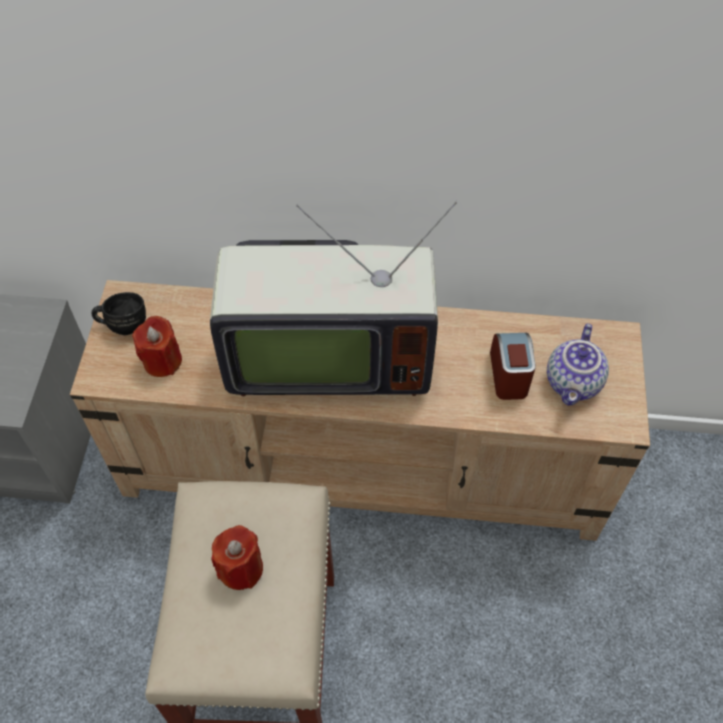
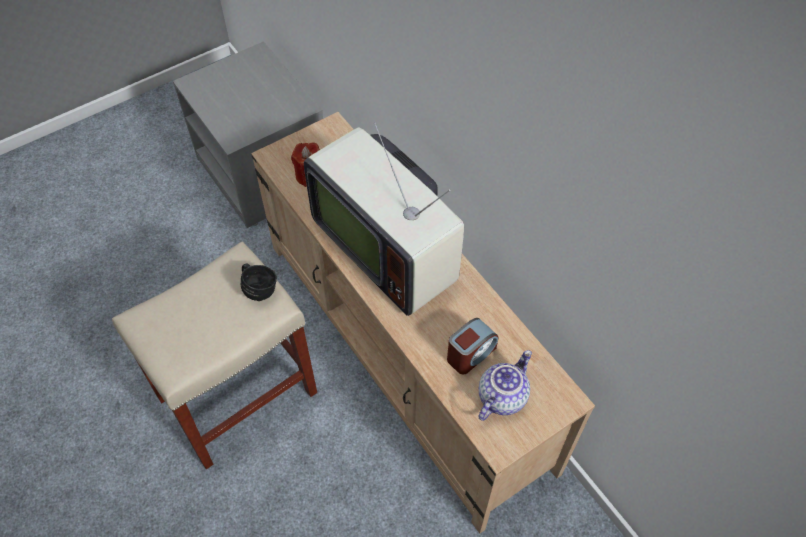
camera: 50 degrees right, 0 degrees up
black mug [92,292,146,335] -> black mug moved to [241,264,277,301]
red candle [211,525,263,590] -> none
teapot [547,324,609,406] -> teapot turned 150 degrees clockwise [478,350,532,421]

